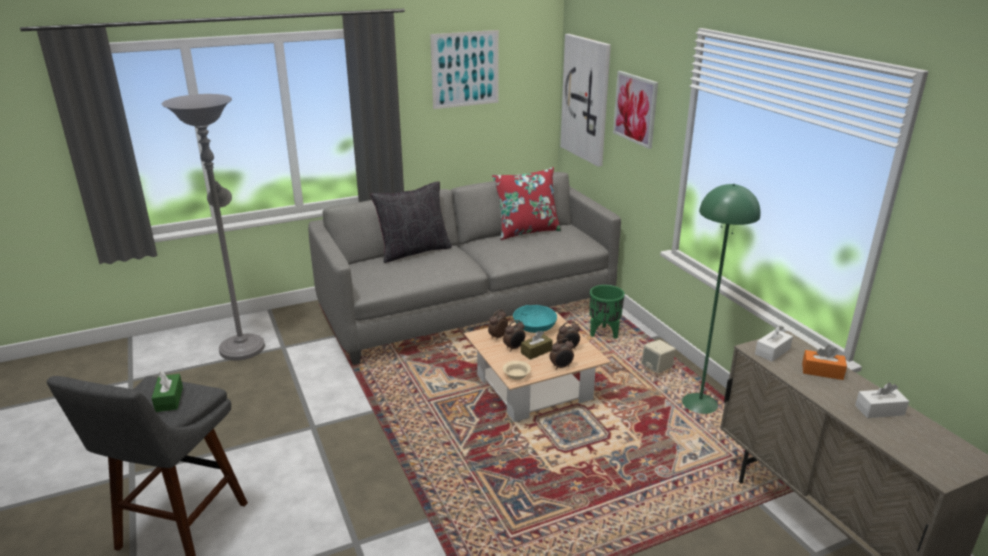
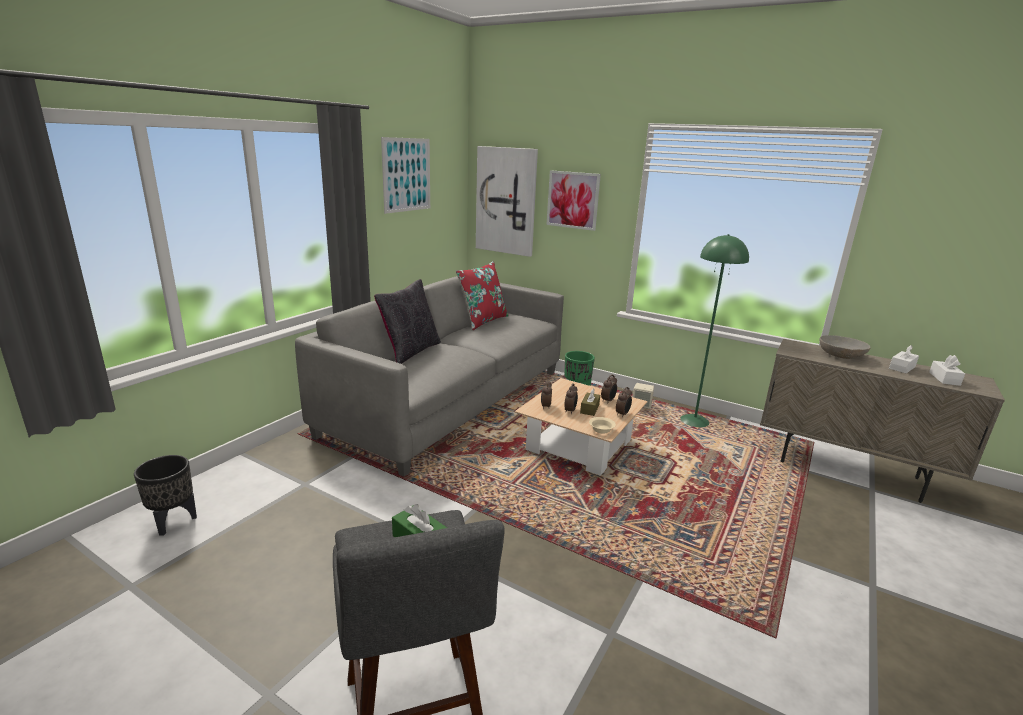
camera: 35 degrees left, 5 degrees down
grey floor lamp [162,94,265,361] -> none
turquoise bowl [513,305,557,333] -> none
white tissue box [755,325,793,362] -> white tissue box moved to [929,355,965,386]
orange tissue box [802,345,847,380] -> grey bowl [820,335,871,359]
none -> black planter [134,455,197,536]

